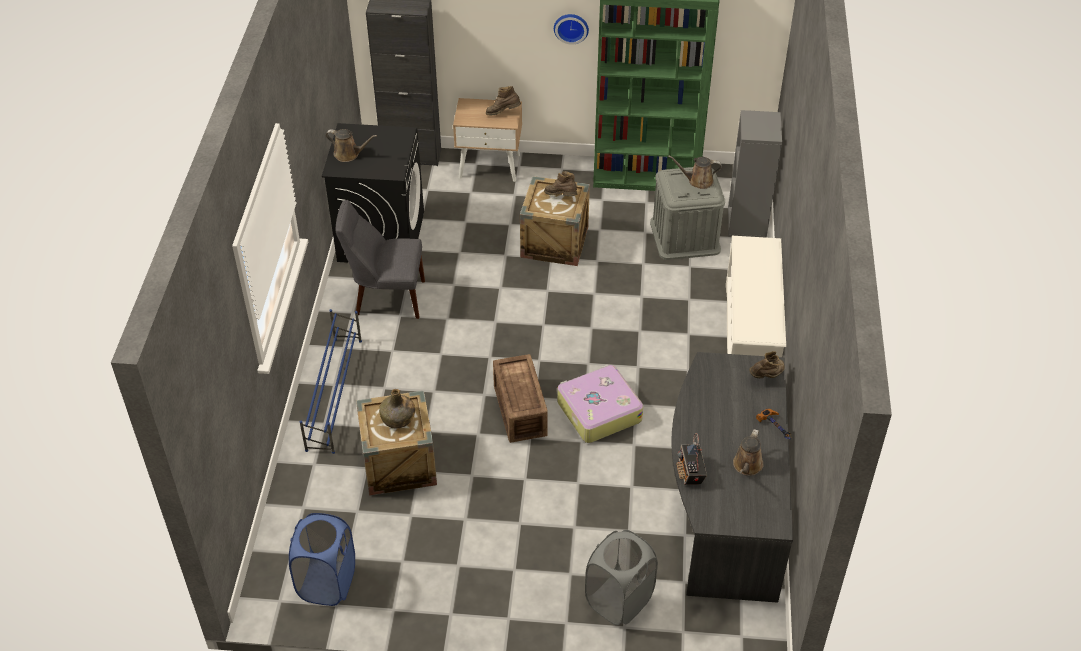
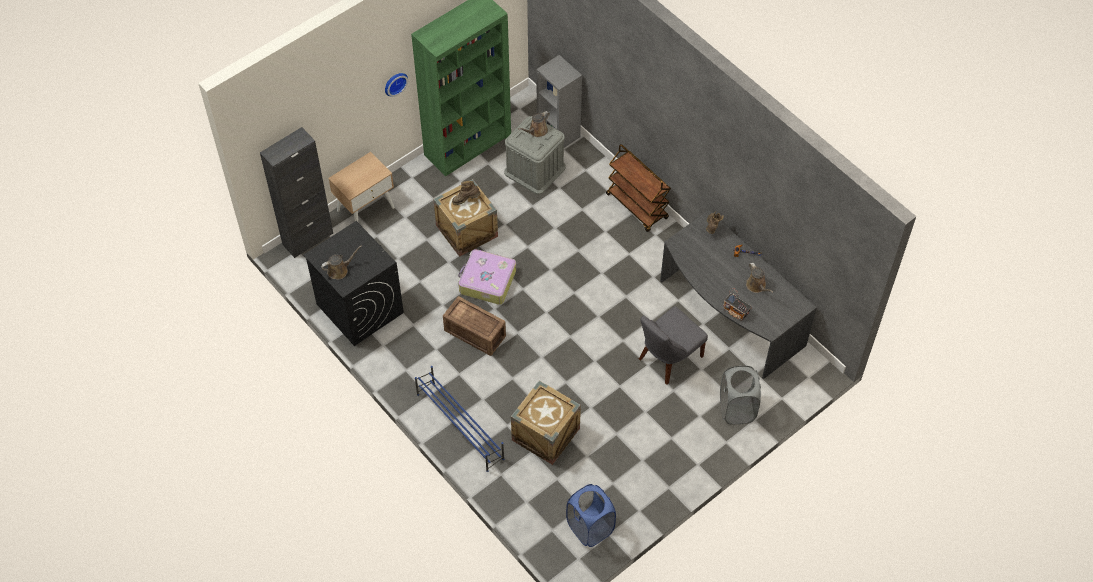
camera: 45 degrees left, 10 degrees up
grey chair [336,200,425,319] -> grey chair moved to [639,306,708,385]
green bottle [379,389,415,428] -> none
brown boot [486,86,521,116] -> none
crate [493,354,548,443] -> crate moved to [443,296,506,356]
suitcase [557,365,643,443] -> suitcase moved to [458,249,516,305]
white shoe rack [726,236,786,357] -> brown cart [606,144,671,232]

